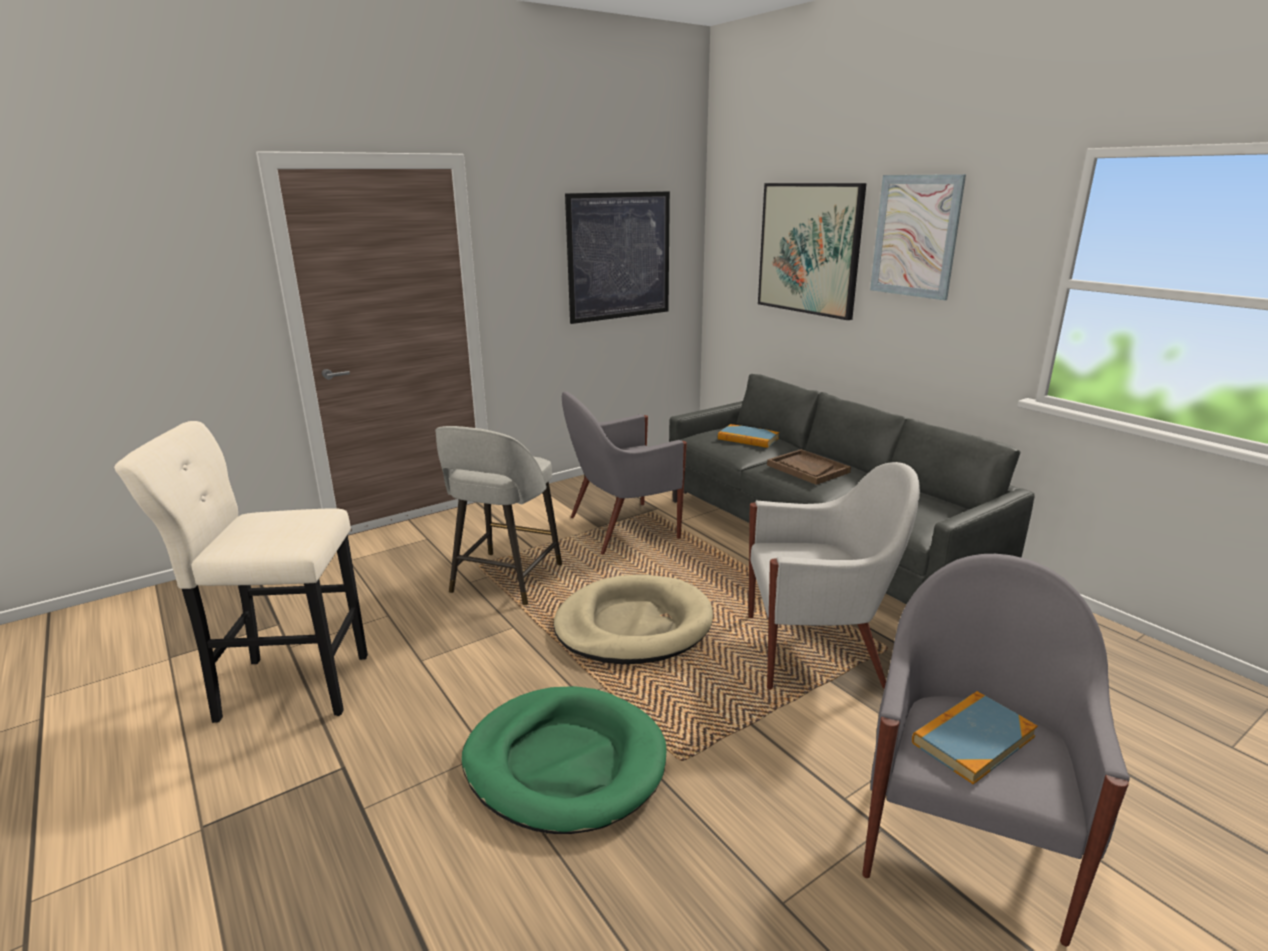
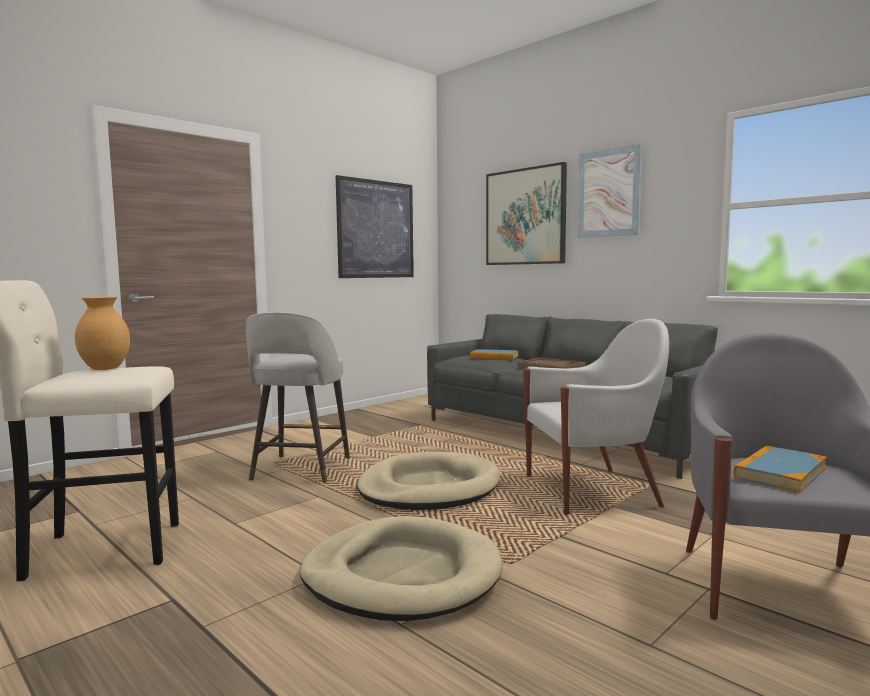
camera: 10 degrees left, 15 degrees down
green dog bed [462,686,667,834] -> beige dog bed [300,516,502,621]
grey armchair [562,392,687,554] -> none
none -> brown vase [75,297,130,370]

